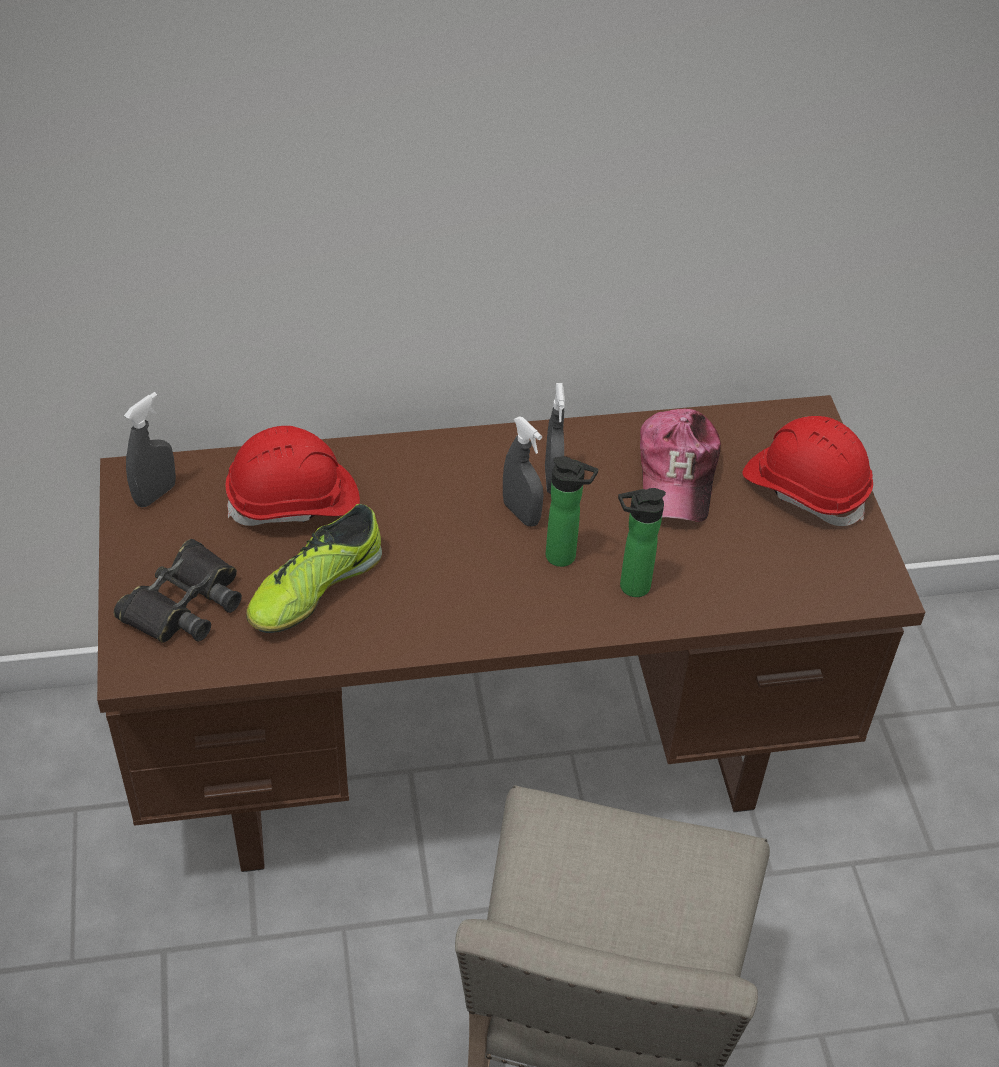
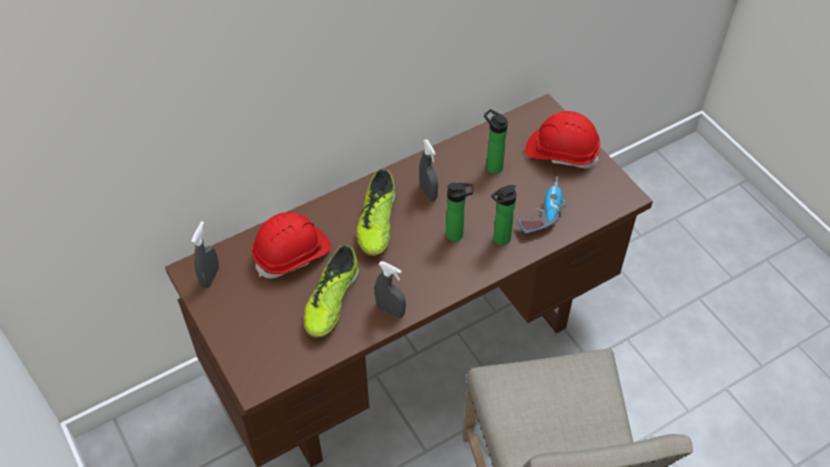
camera: 20 degrees left, 5 degrees up
black binoculars [114,539,242,643] -> none
grey spray bottle [503,416,544,527] -> grey spray bottle moved to [375,261,406,318]
cap [640,408,721,522] -> bottle [484,109,508,174]
none -> shoe [356,169,395,256]
none -> power drill [517,176,566,234]

